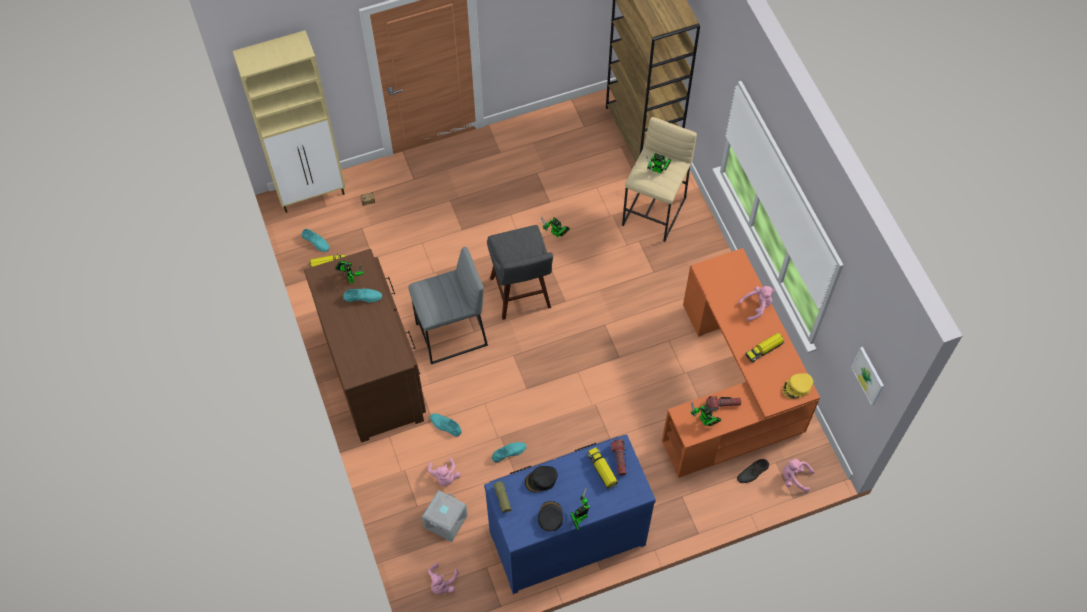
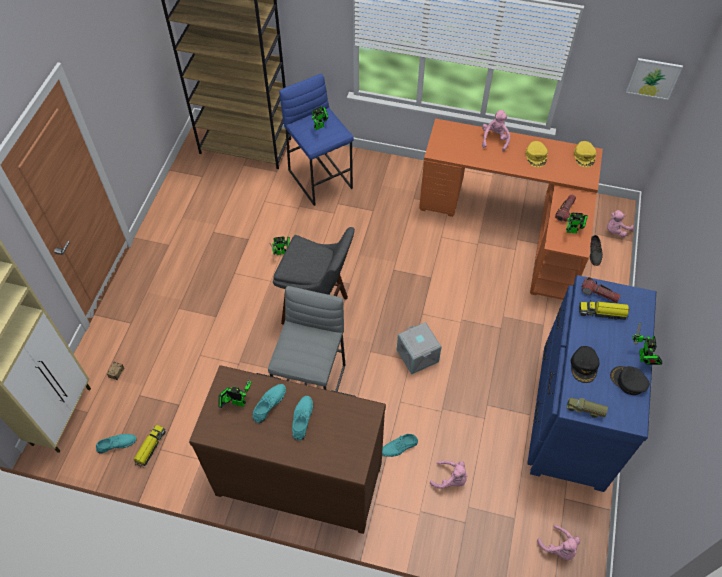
camera: 55 degrees left, 5 degrees down
grey storage box [422,490,468,542] -> grey storage box moved to [397,322,442,375]
turquoise shoe [492,442,527,463] -> turquoise shoe moved to [292,396,313,441]
beige stool [622,117,697,242] -> blue stool [279,74,354,206]
toy truck [745,333,784,363] -> yellow cap [526,141,548,167]

